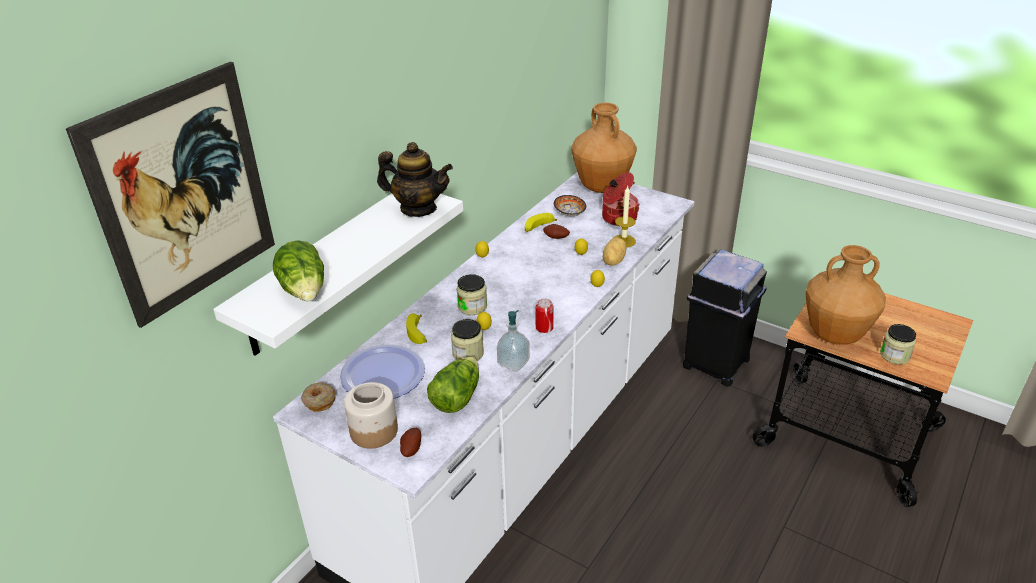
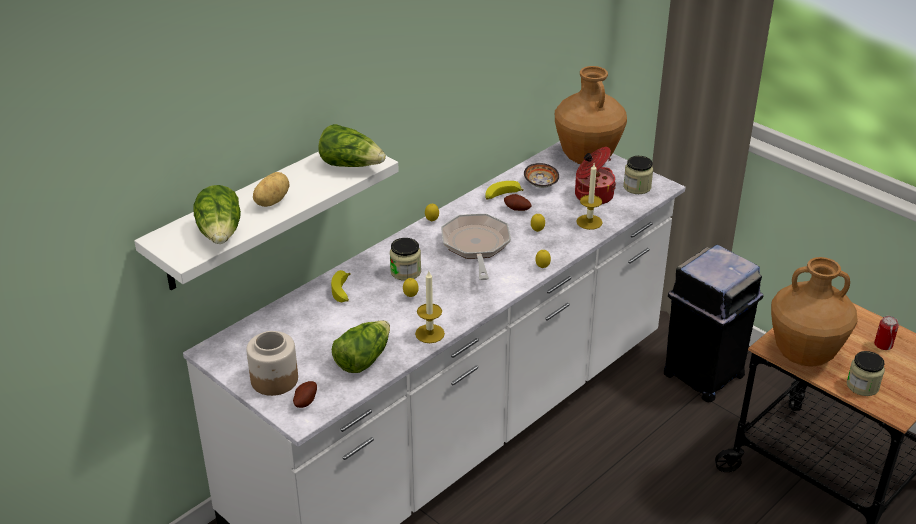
camera: 10 degrees right, 0 degrees up
picture [66,61,275,328] -> none
donut [301,382,336,412] -> none
plate [340,344,425,399] -> none
teapot [377,142,453,217] -> lettuce [318,124,386,167]
jar [451,319,484,361] -> jar moved to [623,156,653,194]
soap dispenser [497,310,530,372] -> candle [415,271,445,343]
can [536,298,554,333] -> can moved to [874,316,899,350]
potato [603,238,626,266] -> potato moved to [253,172,290,207]
none -> frying pan [441,214,511,280]

